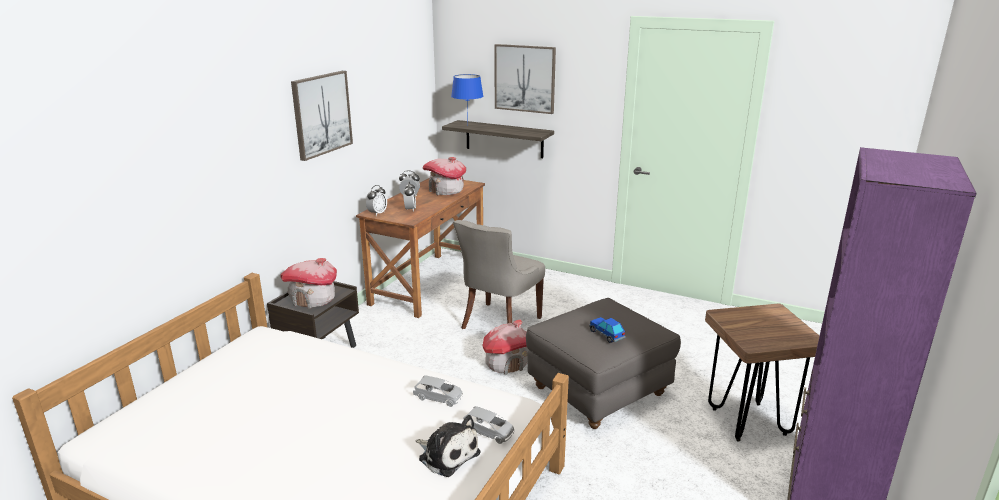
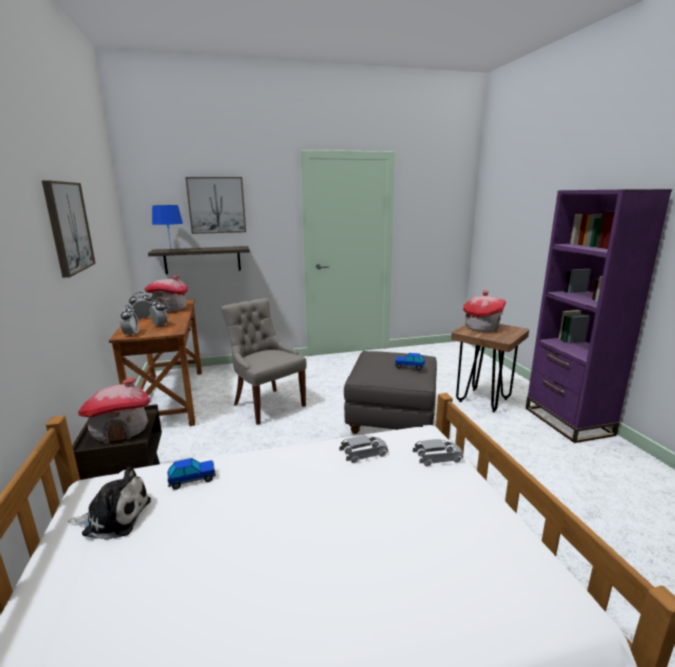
camera: 40 degrees left, 5 degrees down
plush toy [415,415,480,477] -> plush toy moved to [68,466,151,540]
grey chair [453,220,545,329] -> grey chair turned 150 degrees clockwise [221,298,306,425]
toy house [483,320,528,375] -> toy house moved to [463,290,506,332]
none -> toy car [167,458,216,490]

